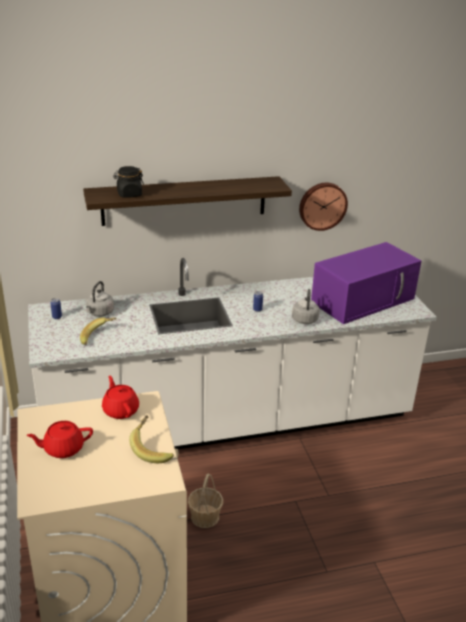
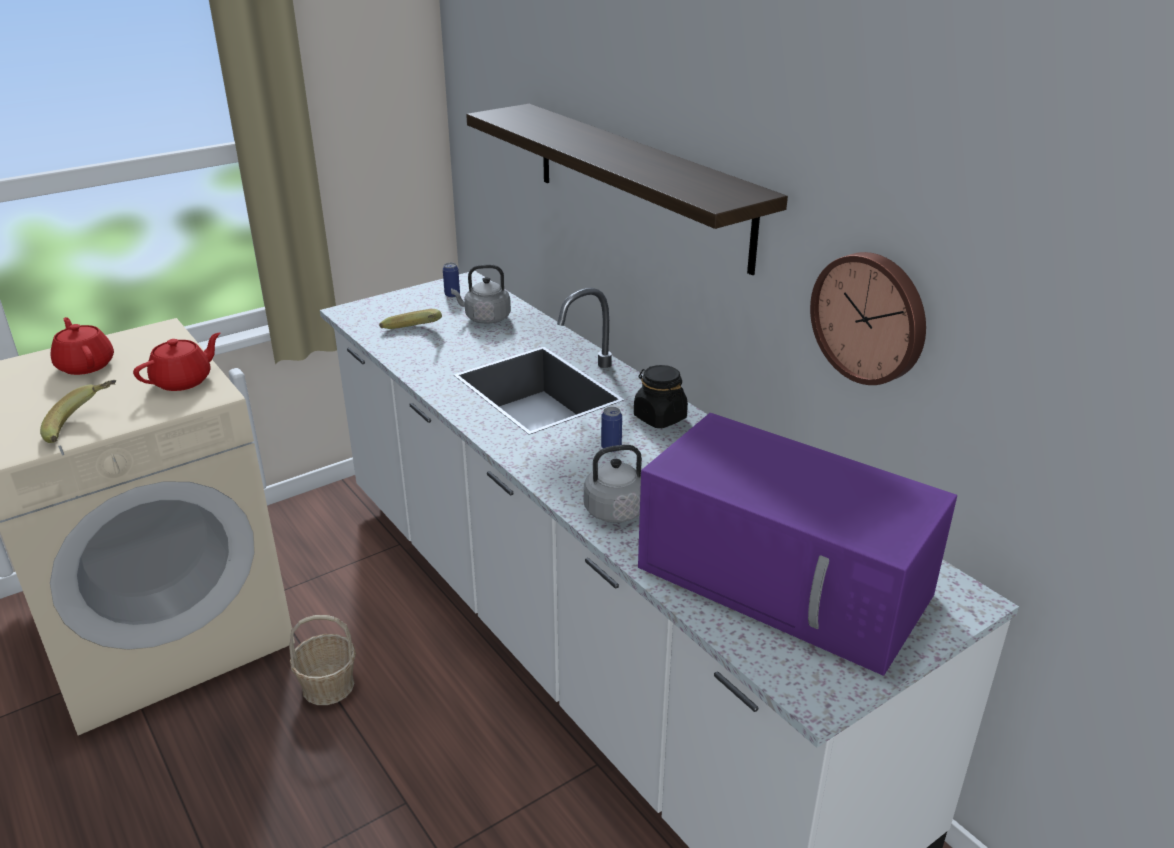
camera: 70 degrees right, 0 degrees up
black jar [113,166,144,198] -> black jar moved to [634,365,688,428]

